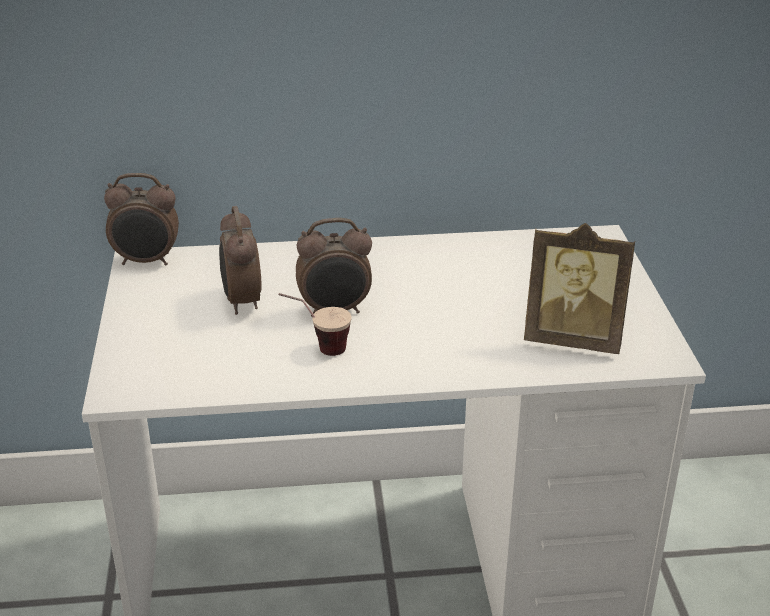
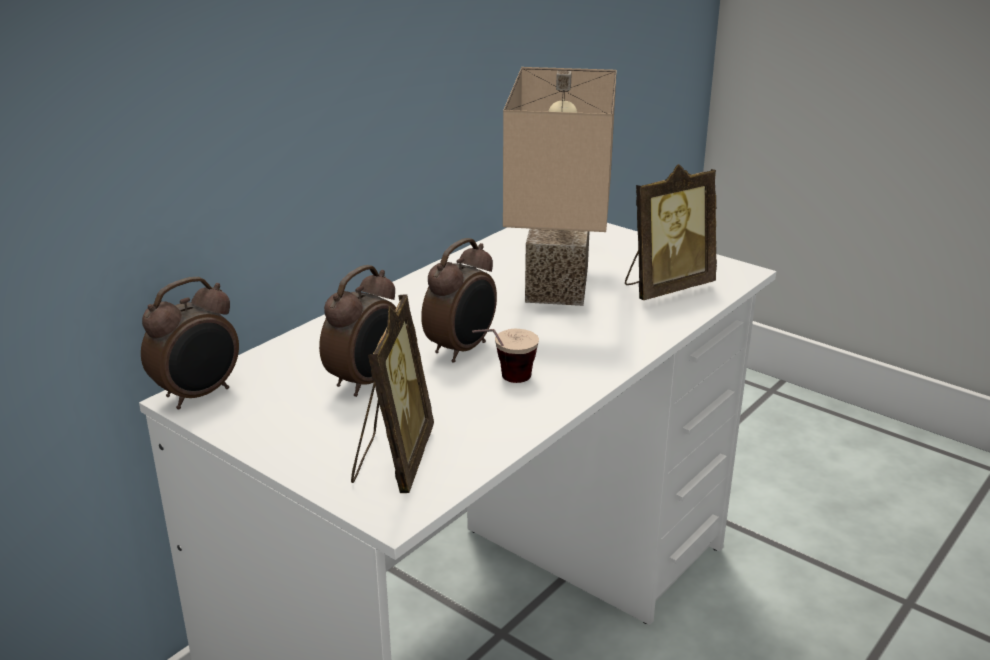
camera: 45 degrees left, 5 degrees down
alarm clock [219,206,262,315] -> alarm clock turned 90 degrees counterclockwise [319,265,396,397]
none -> picture frame [351,294,434,493]
none -> beige table lamp [503,67,617,306]

